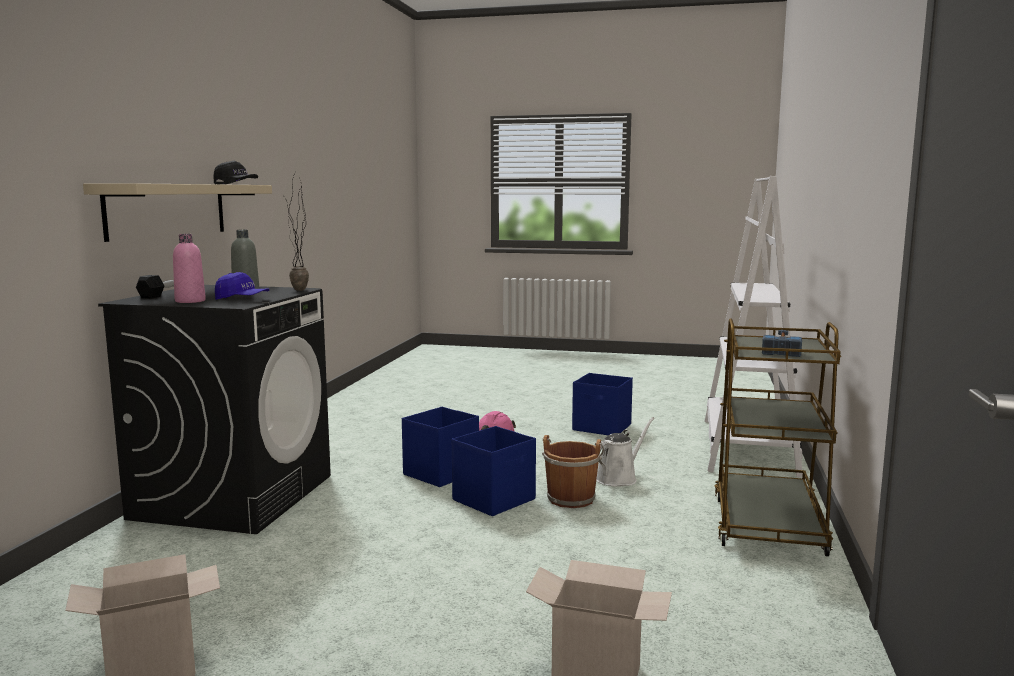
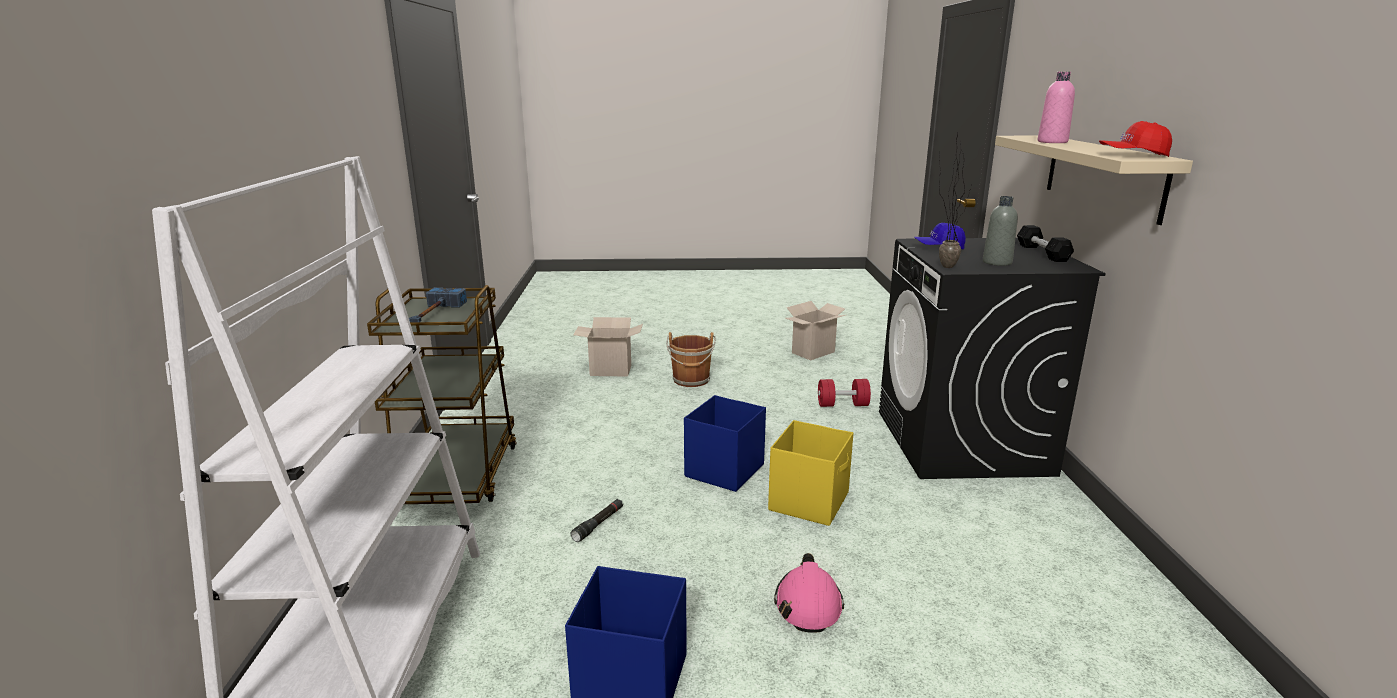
camera: 165 degrees right, 10 degrees up
pink bottle [173,234,206,303] -> pink bottle moved to [1038,72,1075,143]
black cap [213,161,258,185] -> red cap [1099,121,1172,157]
blue storage box [402,407,479,487] -> yellow storage box [768,420,853,526]
brown bucket [542,435,604,508] -> brown bucket moved to [666,332,716,387]
white watering can [596,417,655,486] -> black flashlight [571,499,623,542]
none -> red dumbbell [818,379,871,407]

